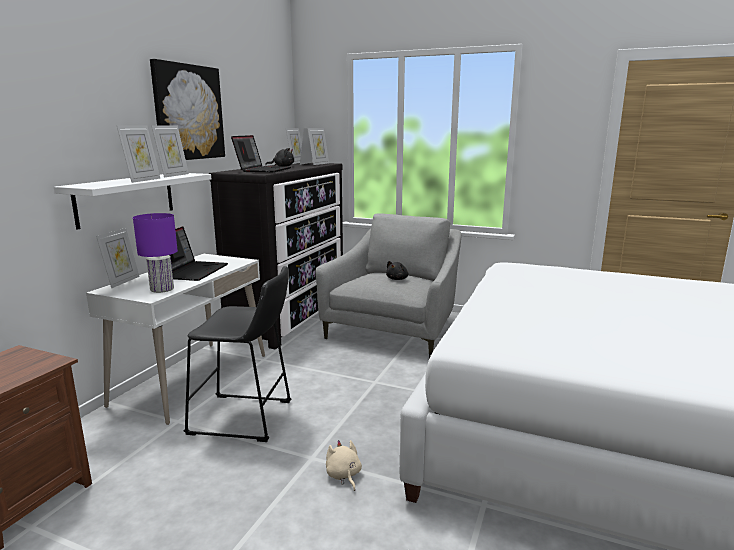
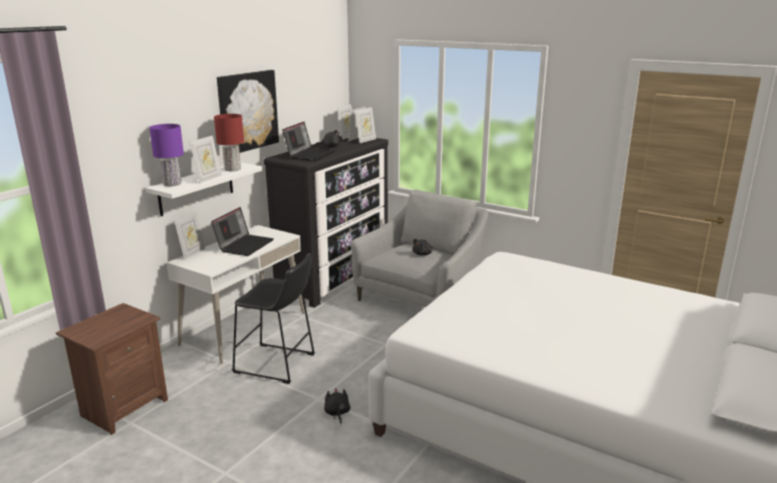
camera: 10 degrees right, 5 degrees up
purple table lamp [133,213,178,293] -> purple table lamp moved to [149,124,184,186]
picture frame [152,125,189,178] -> red table lamp [214,114,244,171]
beige plush toy [326,440,362,491] -> black plush toy [324,388,350,424]

